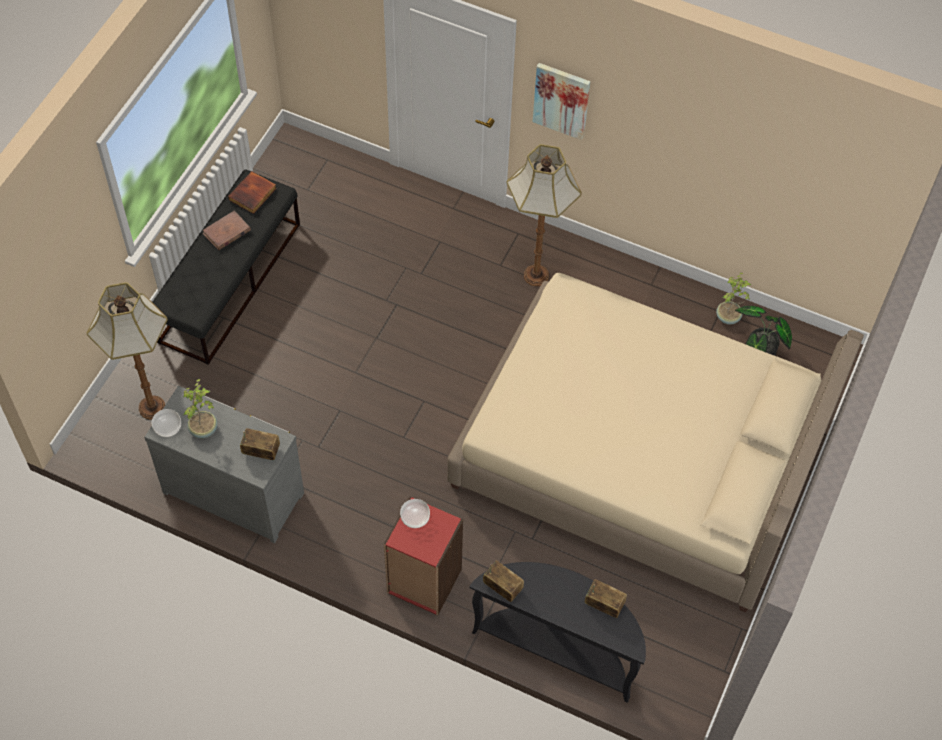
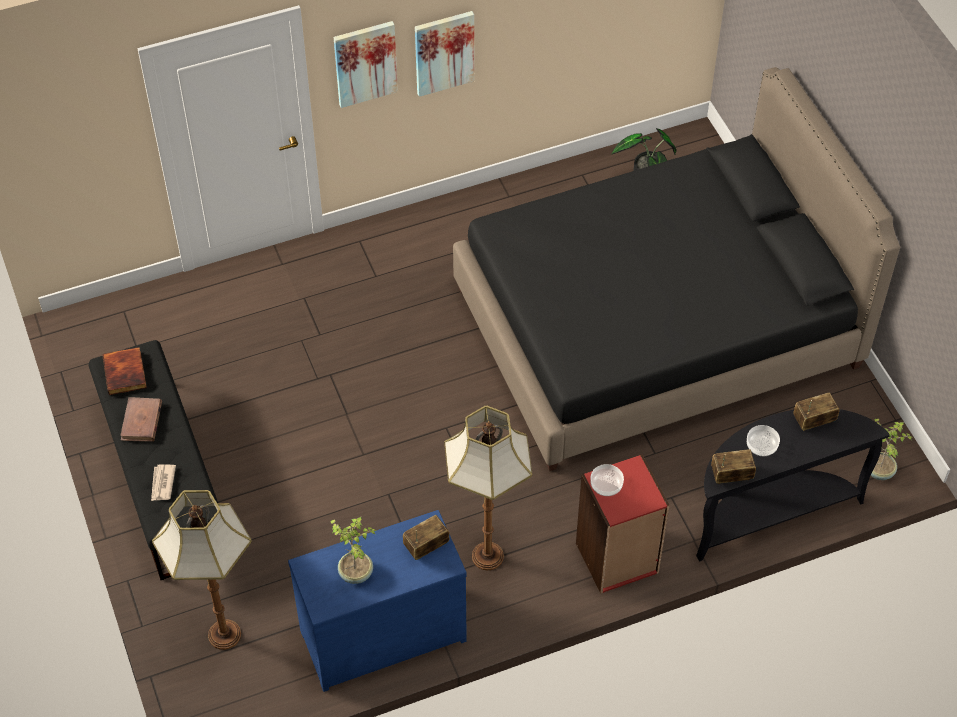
camera: 45 degrees left, 5 degrees down
grey dresser [144,386,304,543] -> blue dresser [288,510,467,692]
bowl [151,409,181,437] -> bowl moved to [747,425,780,456]
beige bed [447,273,864,613] -> black bed [453,67,900,471]
floor lamp [507,144,582,286] -> floor lamp moved to [444,406,532,570]
potted plant [716,273,752,324] -> potted plant moved to [871,419,913,480]
none -> newspaper [151,464,176,501]
none -> picture [415,11,474,97]

